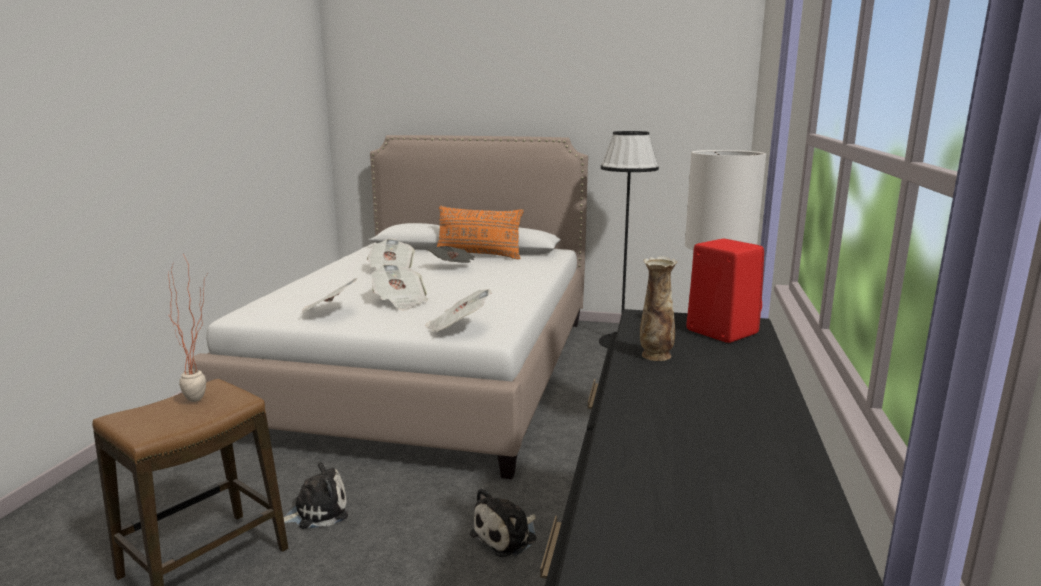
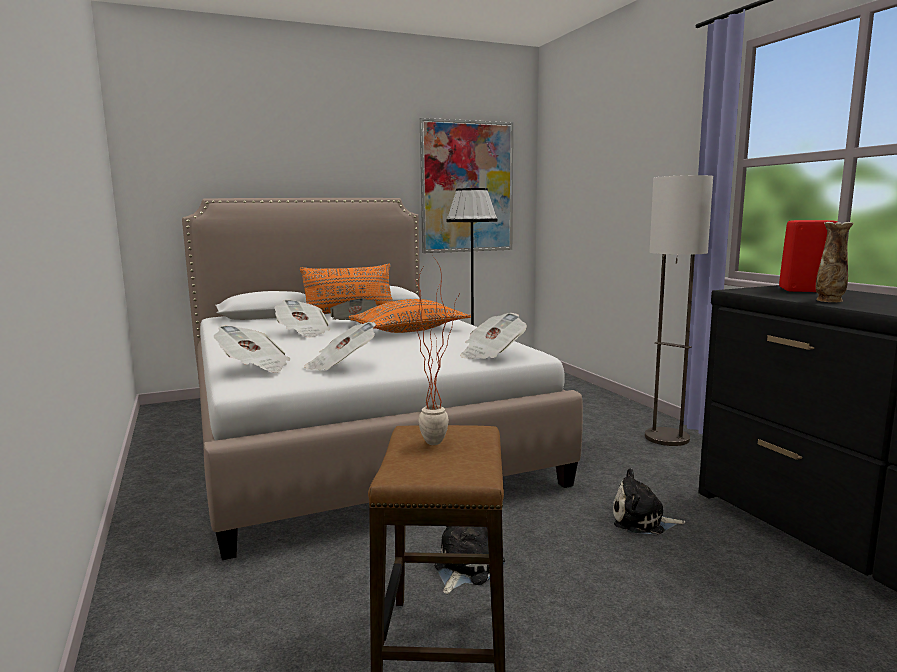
camera: 35 degrees left, 5 degrees down
newspaper [371,264,428,311] -> newspaper moved to [214,325,290,373]
plush toy [470,488,537,557] -> plush toy turned 90 degrees clockwise [613,468,686,534]
none -> orange pillow [349,299,471,333]
none -> picture [420,118,513,253]

